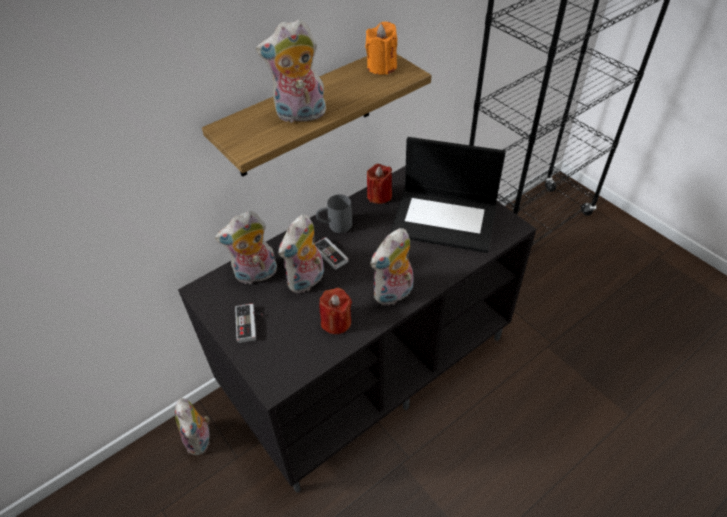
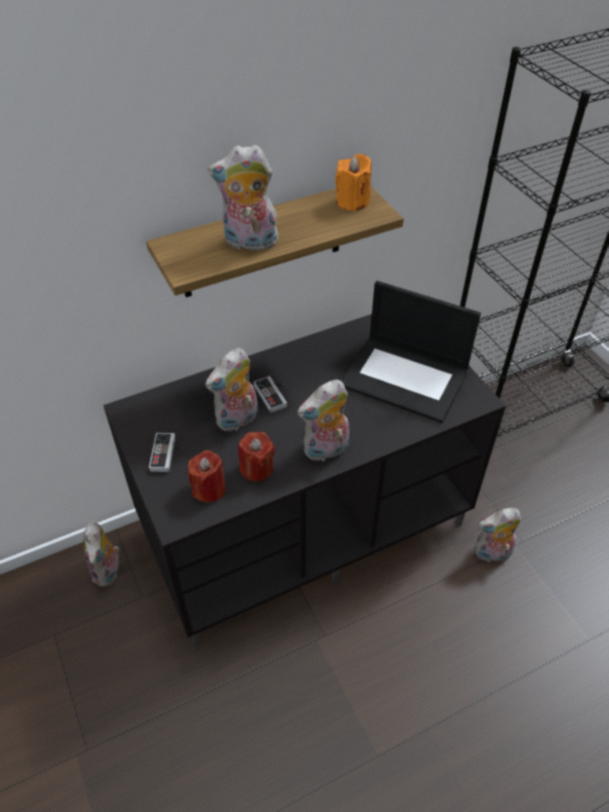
camera: 10 degrees right, 0 degrees up
plush toy [215,211,277,284] -> plush toy moved to [475,508,521,564]
grey mug [316,194,352,233] -> none
red candle [367,164,392,204] -> red candle moved to [188,450,226,502]

